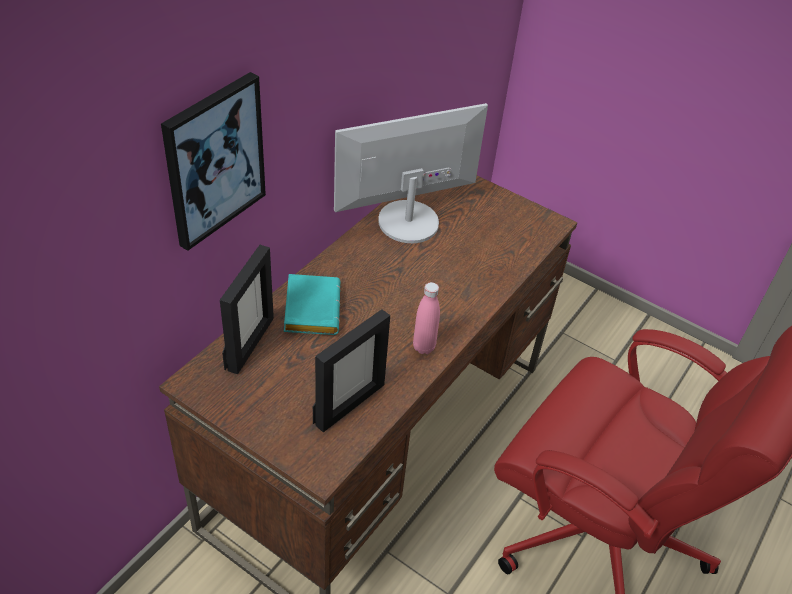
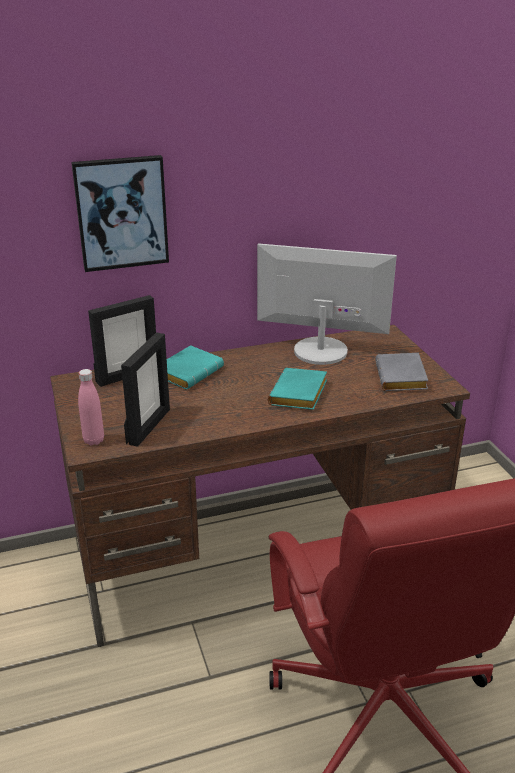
camera: 40 degrees right, 15 degrees down
picture frame [313,309,390,432] -> picture frame turned 60 degrees counterclockwise [121,333,170,447]
pink bottle [413,282,440,354] -> pink bottle moved to [78,369,104,445]
none -> turquoise book [268,368,327,410]
none -> grey book [375,353,428,391]

